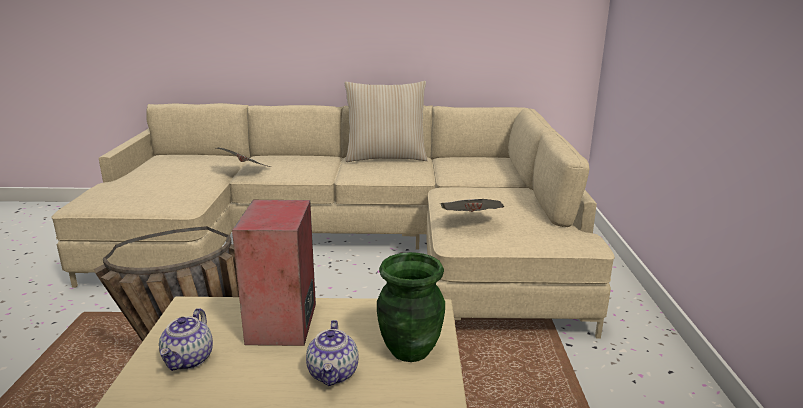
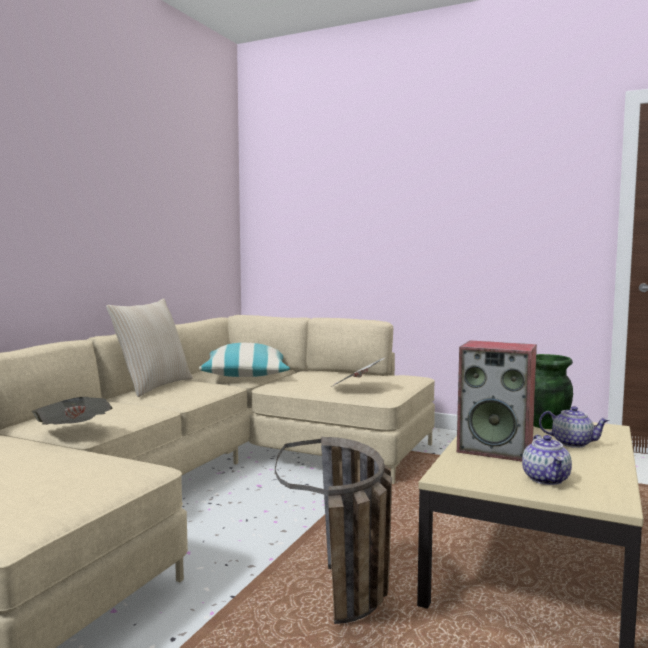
camera: 65 degrees left, 15 degrees down
teapot [159,308,213,371] -> teapot turned 60 degrees clockwise [522,435,572,485]
none -> pillow [199,343,290,377]

